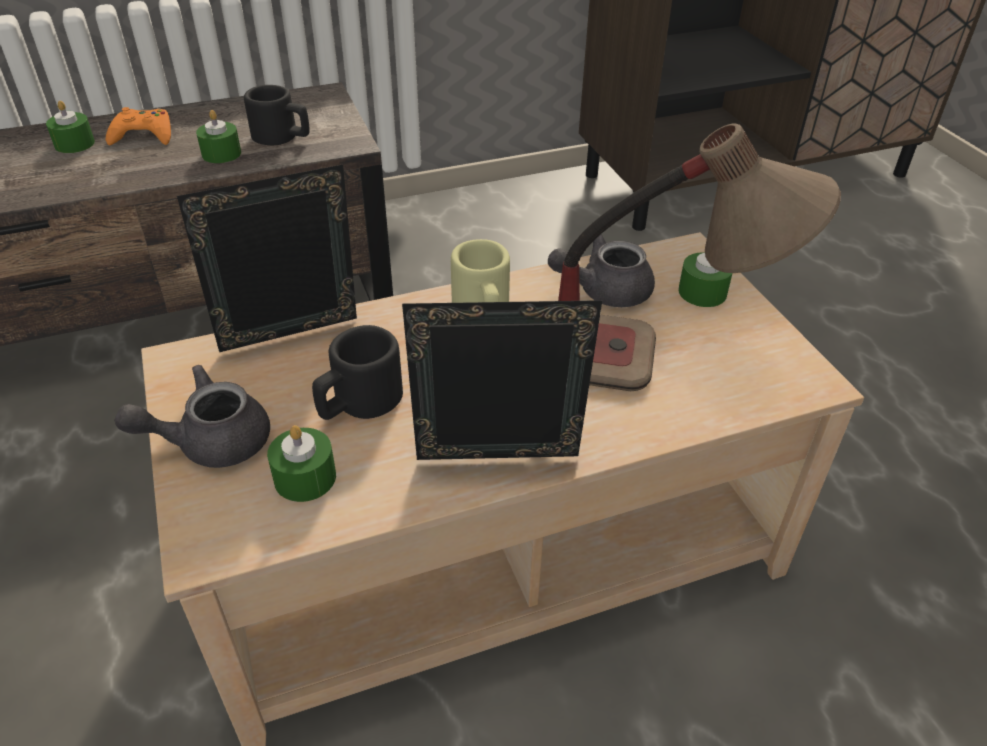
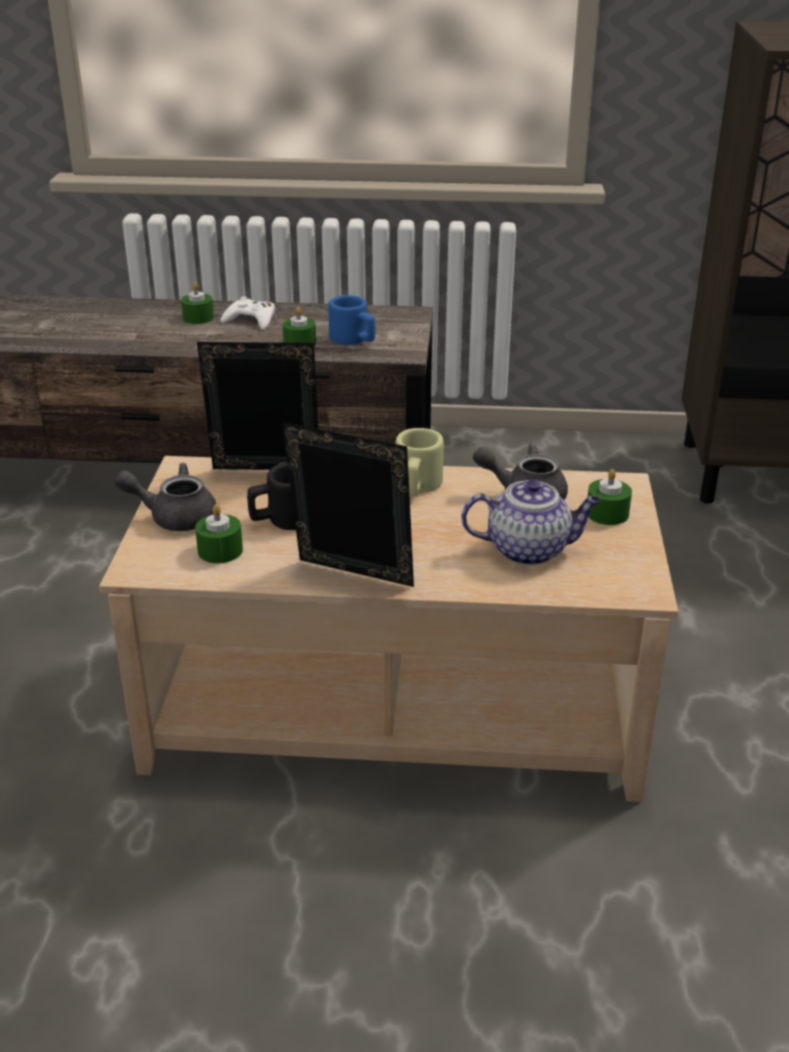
camera: 25 degrees right, 10 degrees down
orange game controller [106,107,171,145] -> white game controller [220,297,275,330]
black mug [244,85,309,145] -> blue mug [328,295,375,345]
table lamp [558,124,841,391] -> teapot [461,479,601,565]

